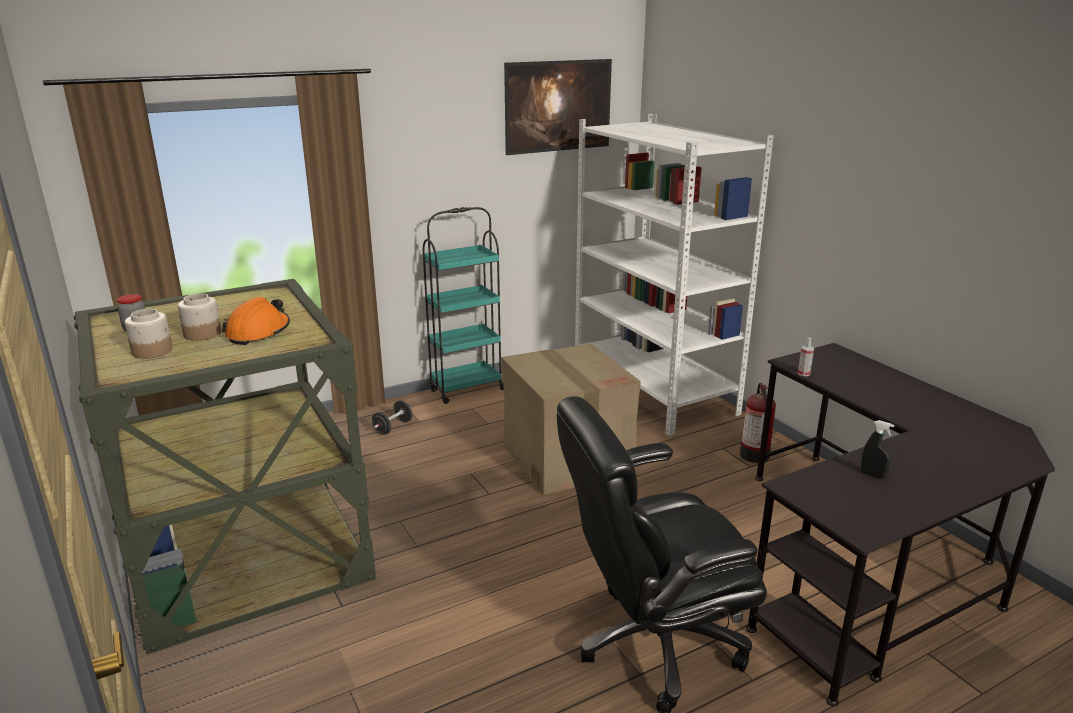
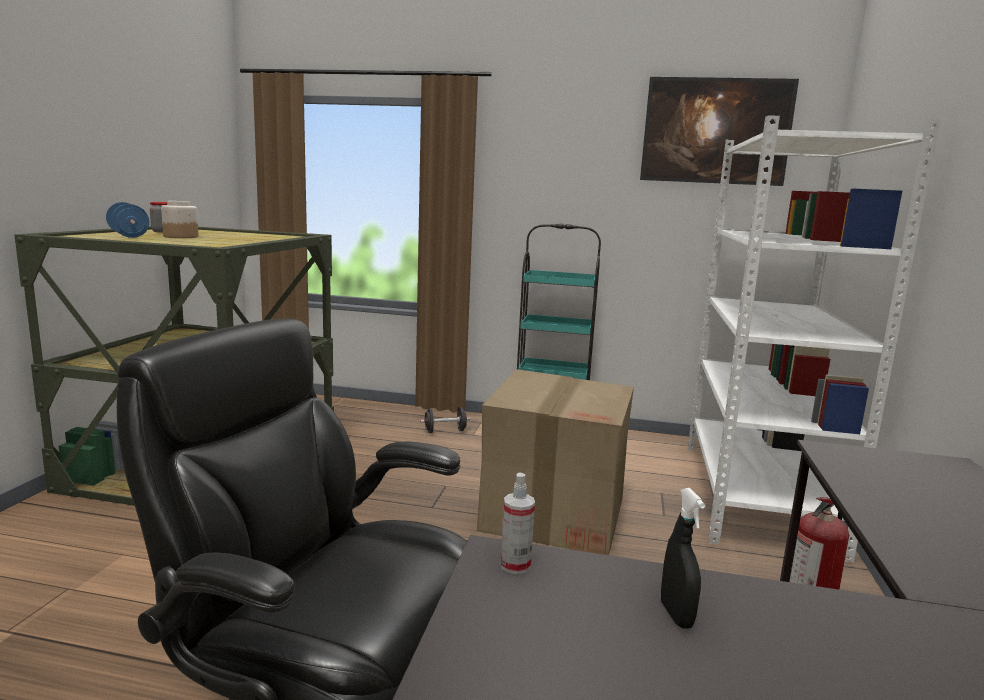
camera: 40 degrees right, 10 degrees down
jar [125,309,173,359] -> blue dumbbell [106,202,149,238]
orange hard hat [222,297,290,345] -> none
spray bottle [798,337,814,376] -> spray bottle moved to [500,472,535,574]

